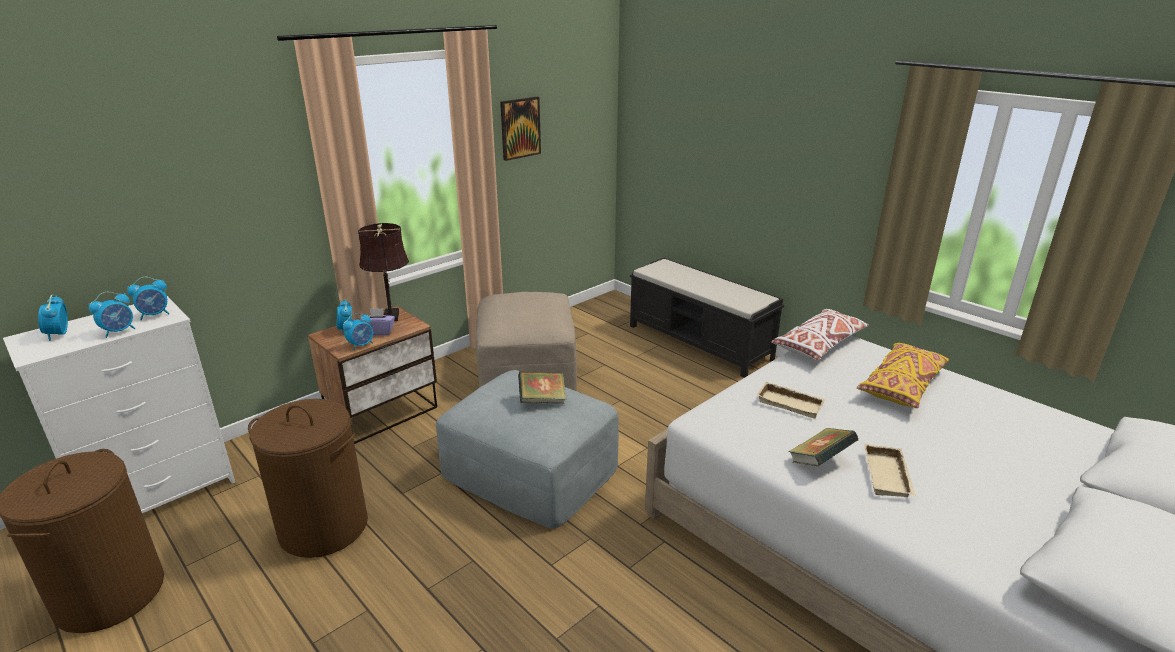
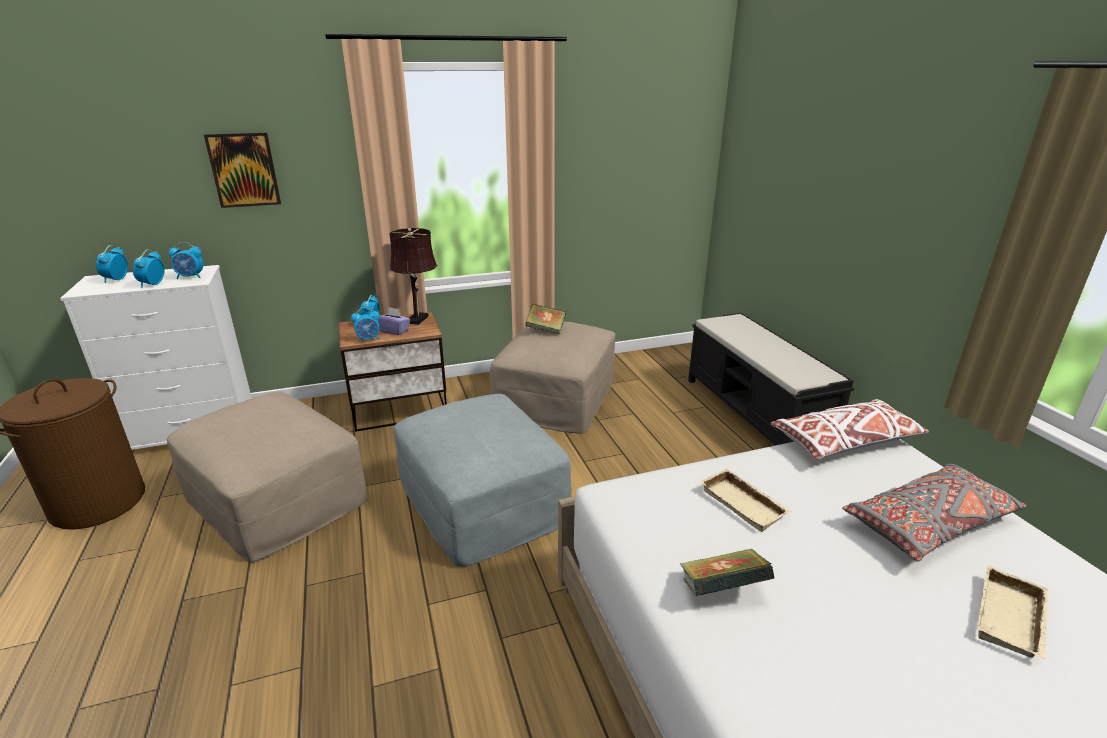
camera: 25 degrees right, 0 degrees up
alarm clock [88,292,135,338] -> alarm clock turned 120 degrees clockwise [133,249,165,288]
brown laundry basket [248,399,368,558] -> beige ottoman [167,391,367,563]
picture [500,97,541,161] -> picture moved to [204,133,281,208]
book [518,371,566,404] -> book moved to [525,304,566,335]
yellow pillow [857,343,949,408] -> grey pillow [842,464,1026,561]
beige tray [864,443,916,497] -> beige tray moved to [978,565,1048,659]

